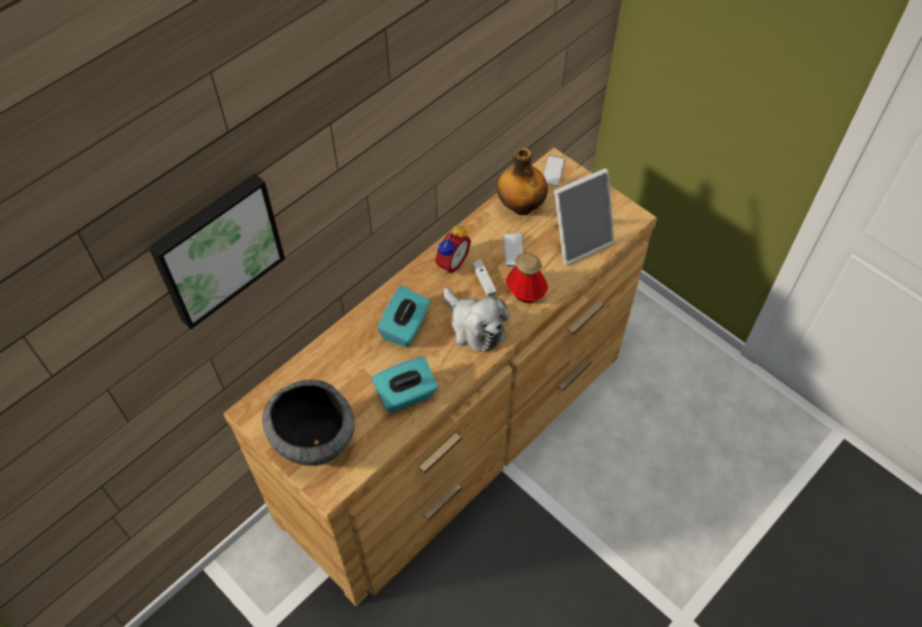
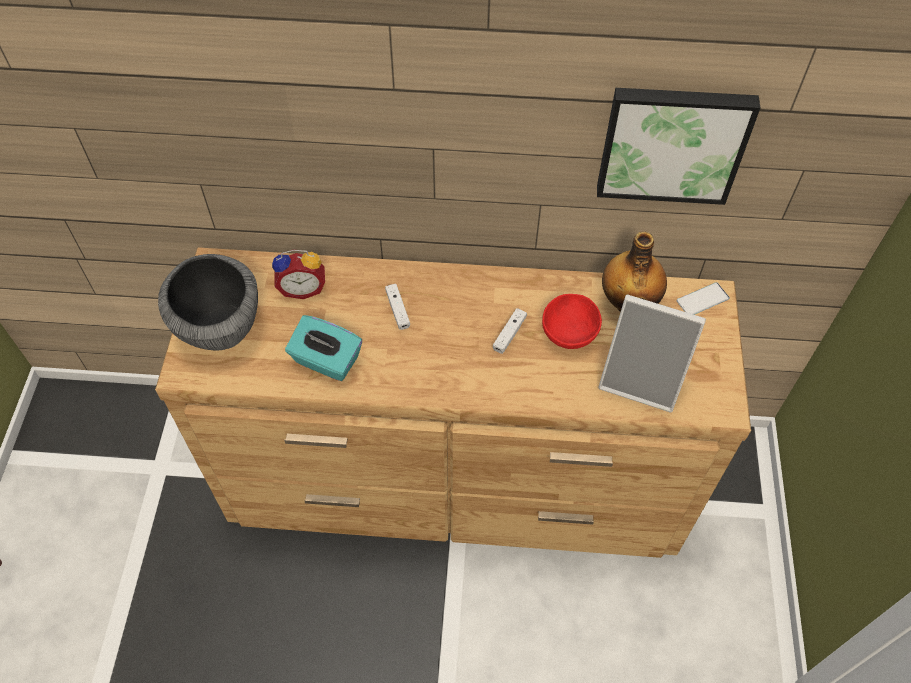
camera: 50 degrees right, 0 degrees up
picture [148,173,285,329] -> picture moved to [597,88,760,205]
turquoise tissue box [377,286,430,347] -> white game controller [385,284,410,330]
alarm clock [433,225,471,273] -> alarm clock moved to [272,250,325,299]
plush toy [444,288,510,352] -> none
phone [503,233,524,266] -> red bowl [542,294,602,349]
bottle [506,253,548,303] -> none

